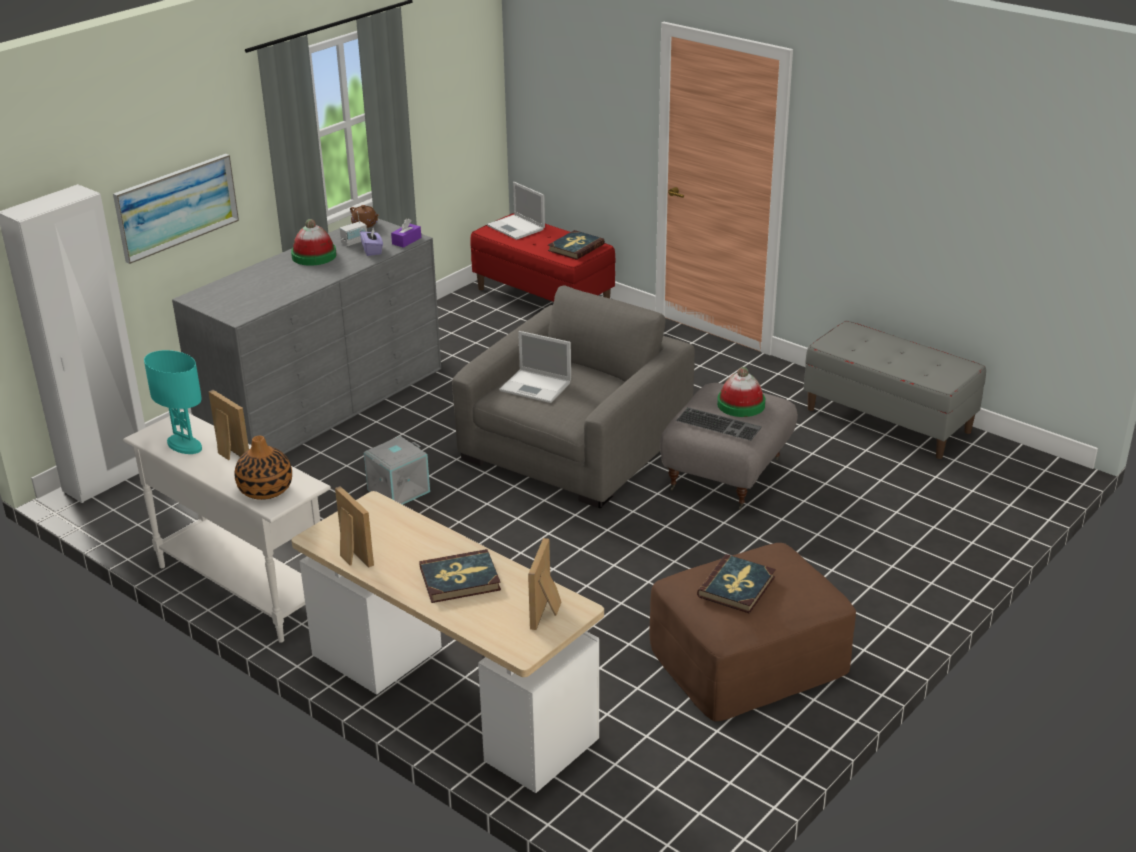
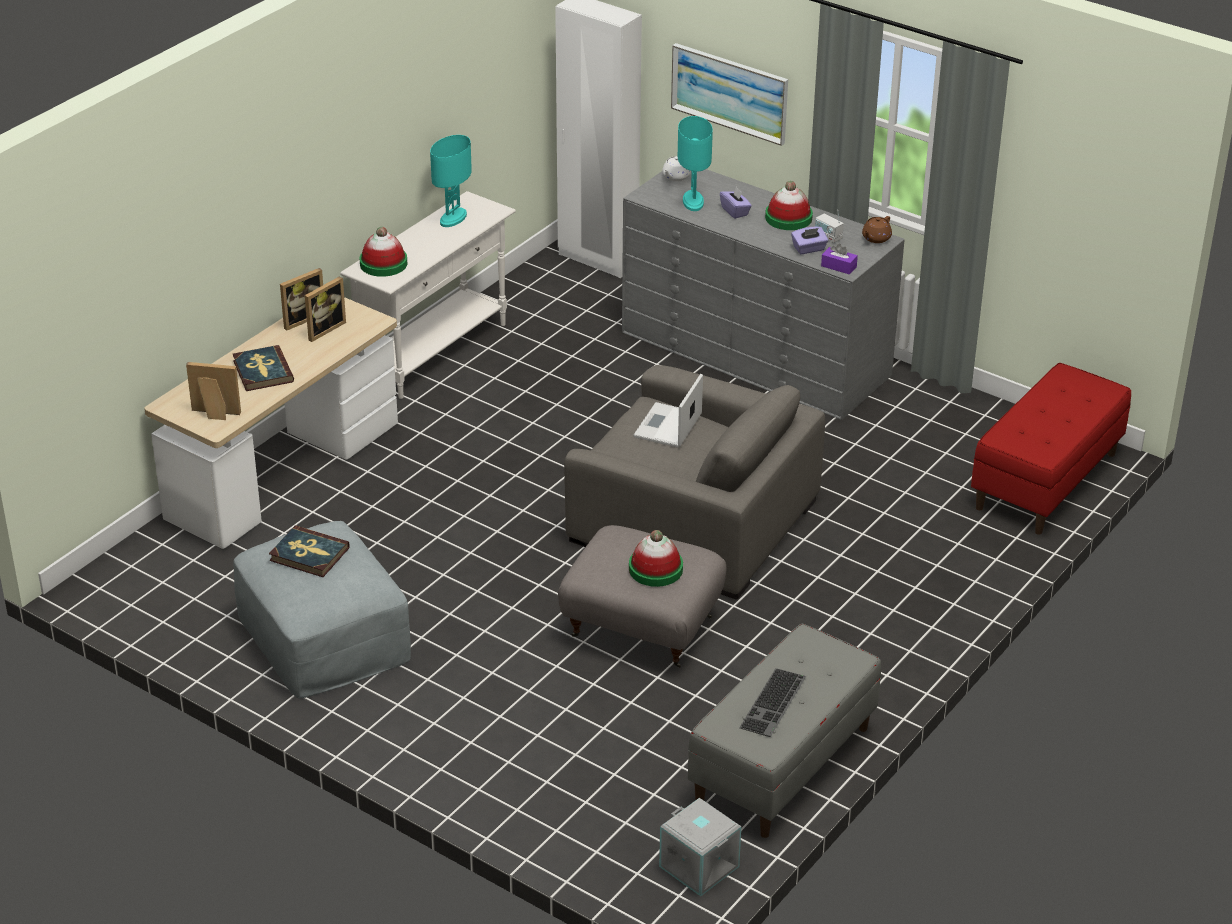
camera: 85 degrees right, 5 degrees up
picture frame [208,390,249,460] -> picture frame moved to [305,276,346,342]
vase [235,436,292,500] -> hat [360,227,407,277]
grey storage box [364,436,430,505] -> grey storage box moved to [659,798,741,896]
laptop [487,182,545,240] -> none
book [548,230,605,260] -> none
brown ottoman [649,543,856,721] -> grey ottoman [233,521,411,698]
keyboard [676,407,762,441] -> keyboard moved to [739,668,806,737]
none -> white teapot [662,156,691,181]
none -> turquoise table lamp [678,116,713,211]
none -> purple tissue box [720,186,752,219]

